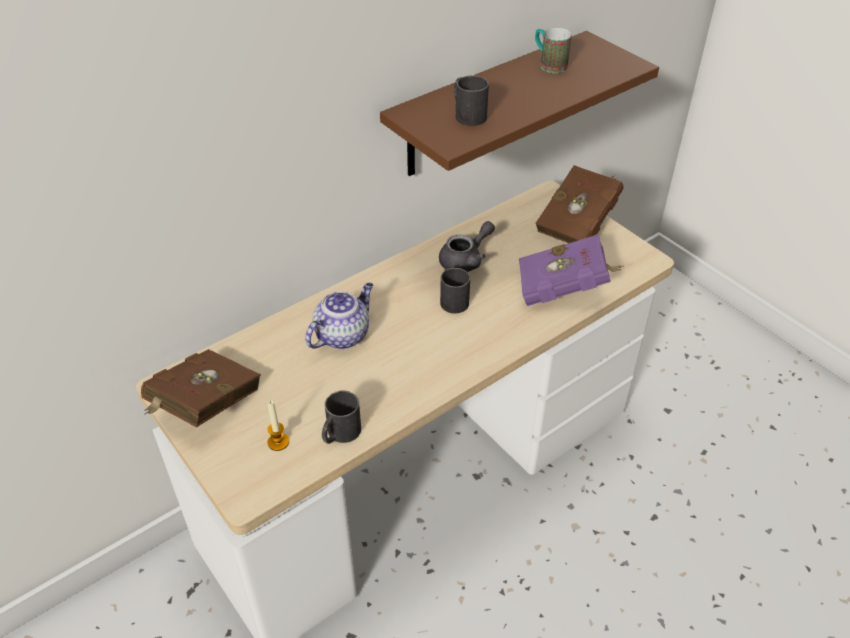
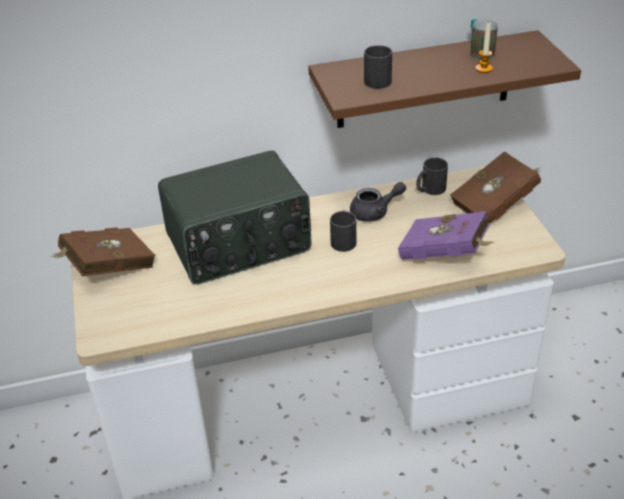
camera: 25 degrees right, 5 degrees down
candle [268,401,289,451] -> candle moved to [475,22,493,73]
teapot [305,282,373,349] -> radio [158,150,312,285]
black mug [322,391,361,444] -> black mug moved to [416,157,448,195]

